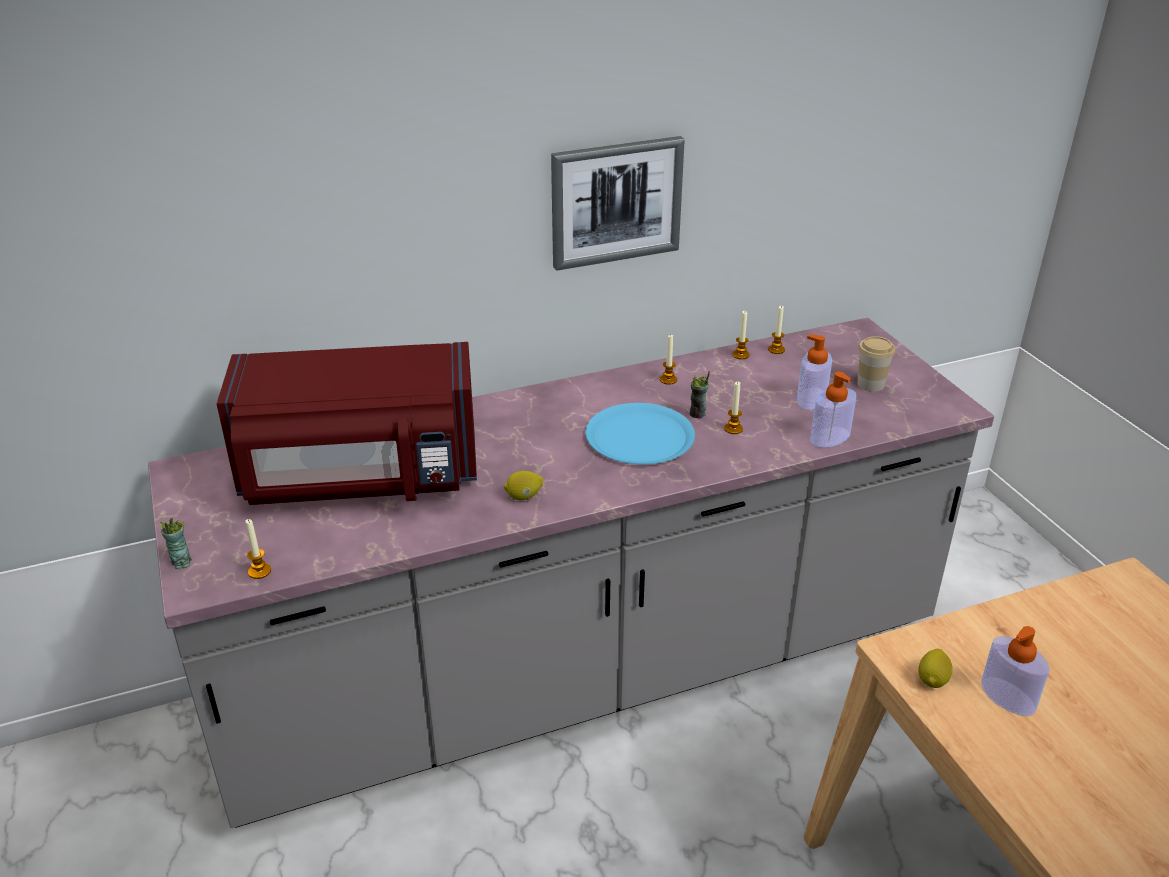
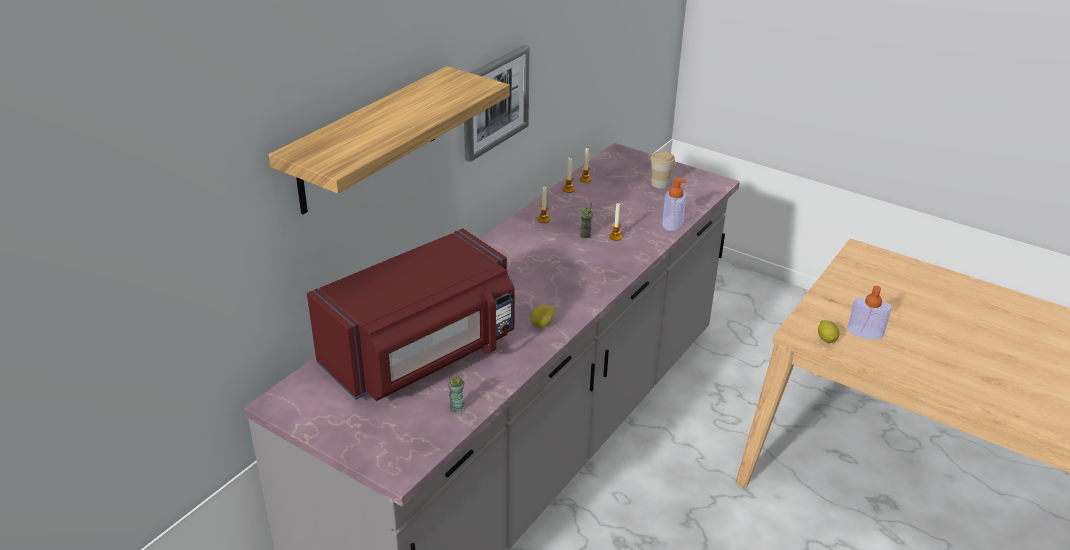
camera: 35 degrees left, 0 degrees up
cup [160,518,192,569] -> cup moved to [448,375,465,413]
candle [245,519,271,579] -> none
blue plate [585,403,695,465] -> none
soap dispenser [797,334,832,410] -> none
none -> shelf [269,66,510,214]

